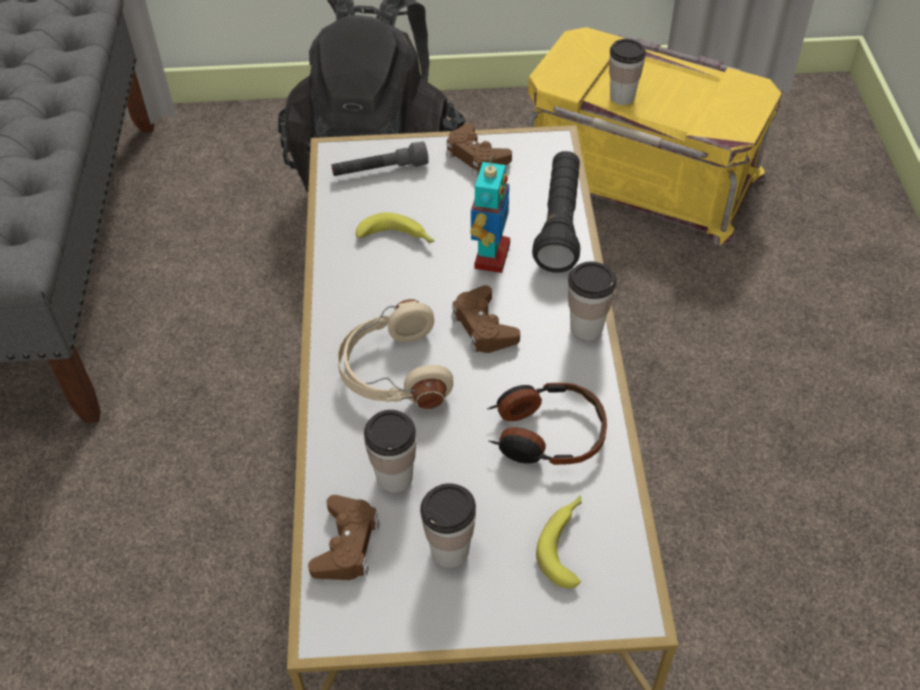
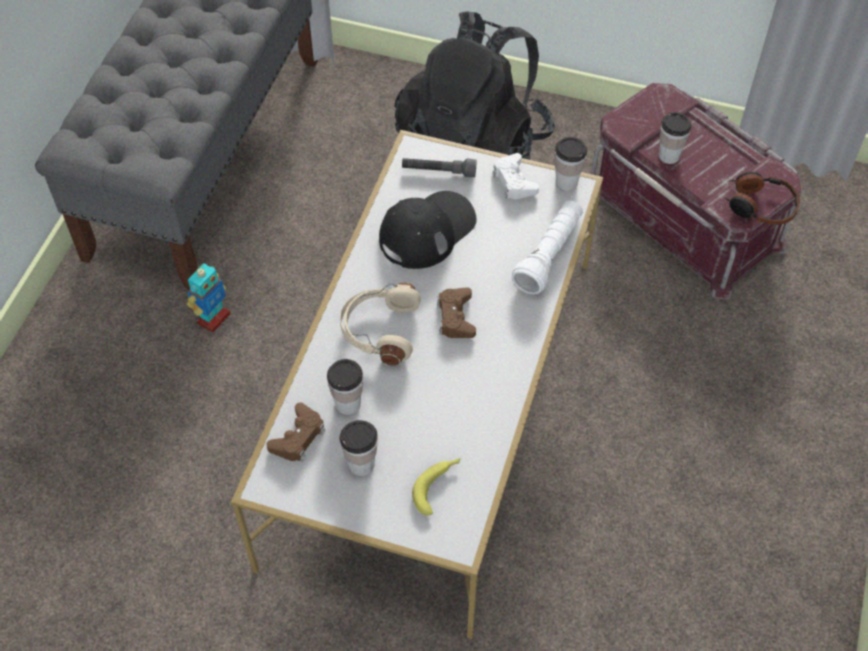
camera: 20 degrees right, 5 degrees up
banana [356,212,435,243] -> black cap [379,191,477,269]
brown game controller [446,123,512,177] -> white game controller [493,153,539,199]
toy robot [470,156,510,273] -> toy robot moved to [187,263,231,333]
headphones [487,383,607,465] -> headphones moved to [724,172,800,225]
yellow storage box [527,27,782,246] -> red storage box [591,83,802,299]
black flashlight [532,151,580,273] -> white flashlight [512,201,583,295]
cup [568,262,617,341] -> cup moved to [555,137,587,191]

